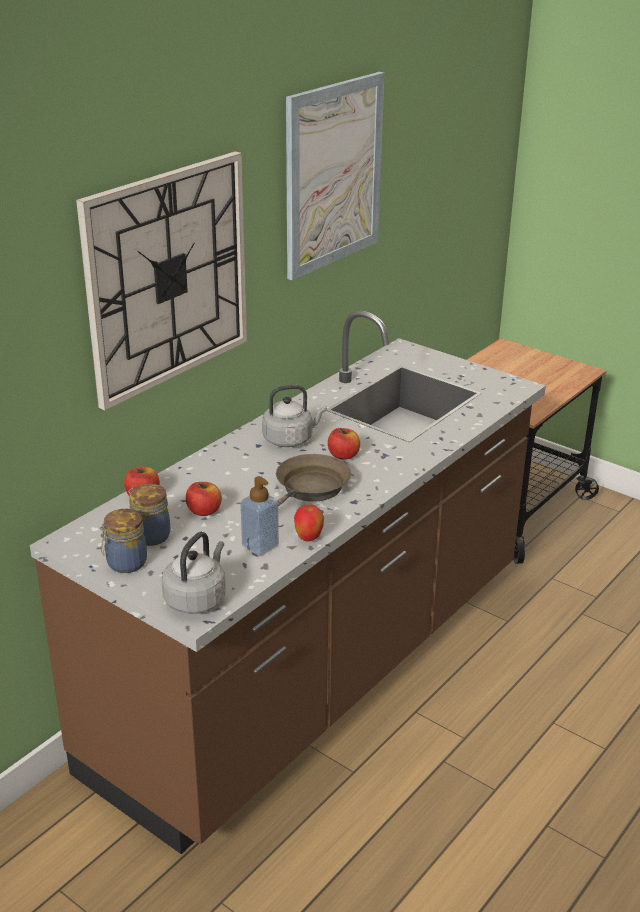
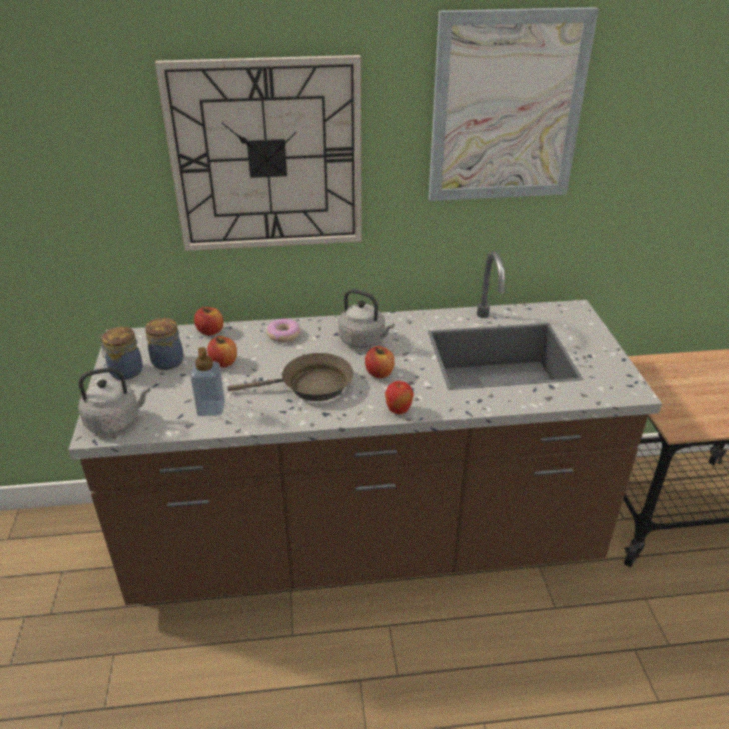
camera: 45 degrees right, 5 degrees up
apple [294,505,324,542] -> apple moved to [385,381,414,414]
none -> donut [266,319,300,342]

